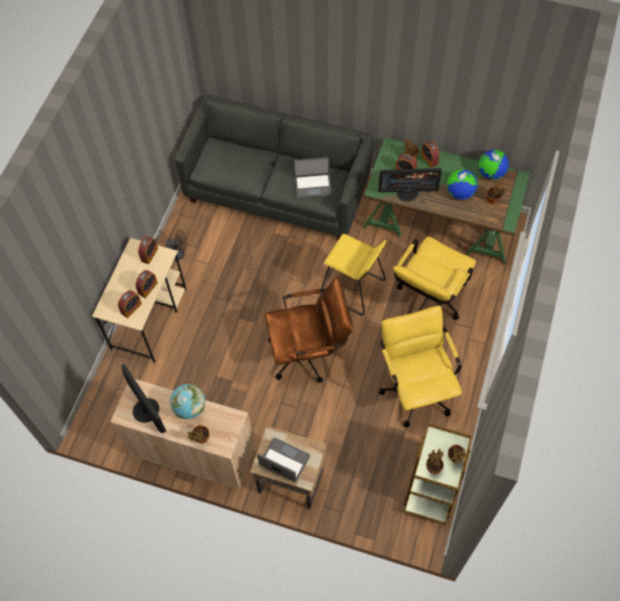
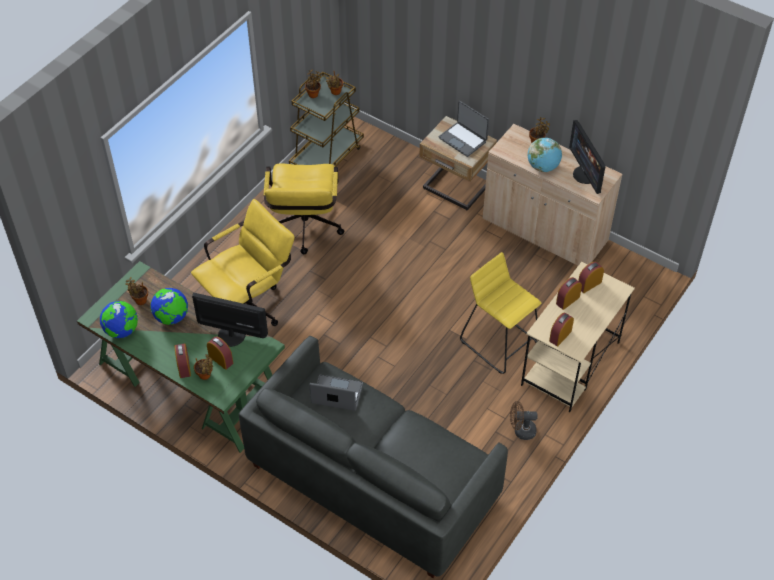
camera: 165 degrees left, 10 degrees down
brown office chair [265,277,353,383] -> none
yellow stool [321,234,386,316] -> yellow stool moved to [460,252,541,374]

